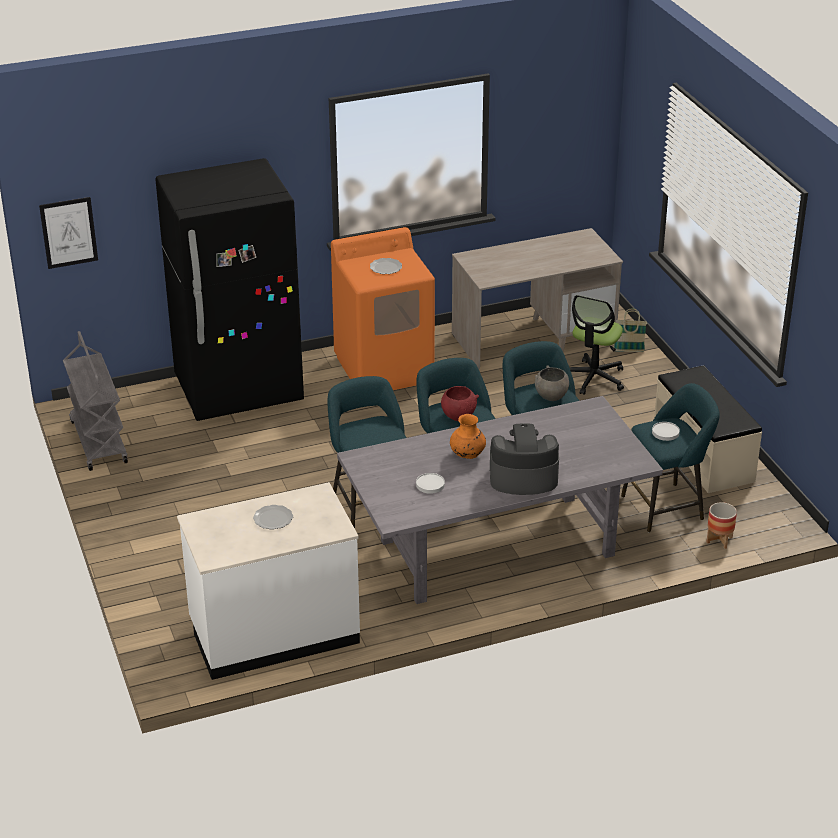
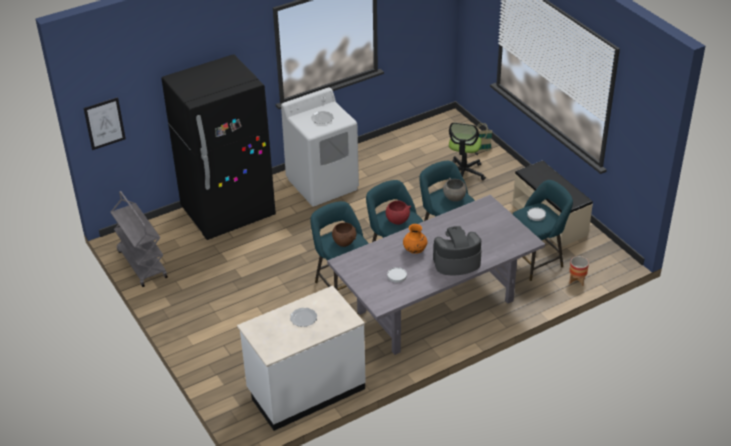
camera: 10 degrees left, 5 degrees up
orange washing machine [331,227,435,390] -> white washing machine [281,88,359,207]
beige desk [452,228,623,369] -> none
none -> brown bowl [332,222,356,247]

